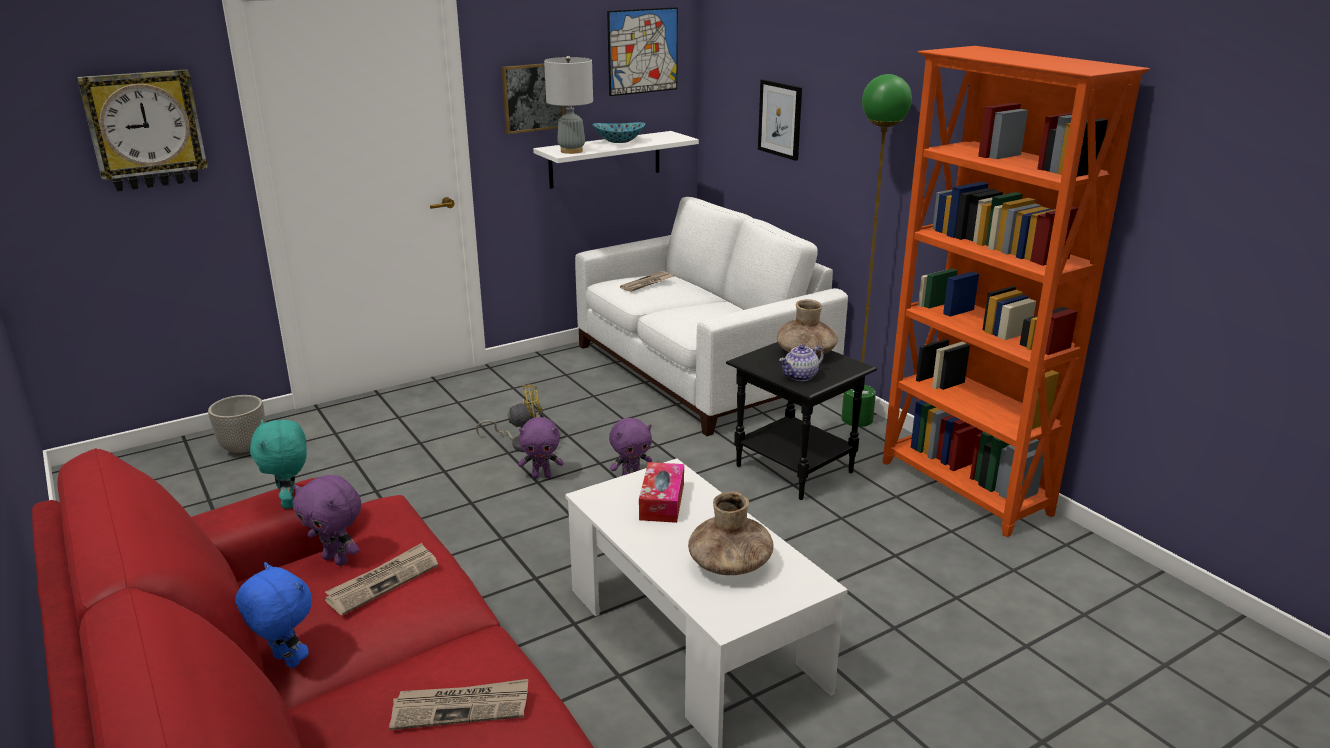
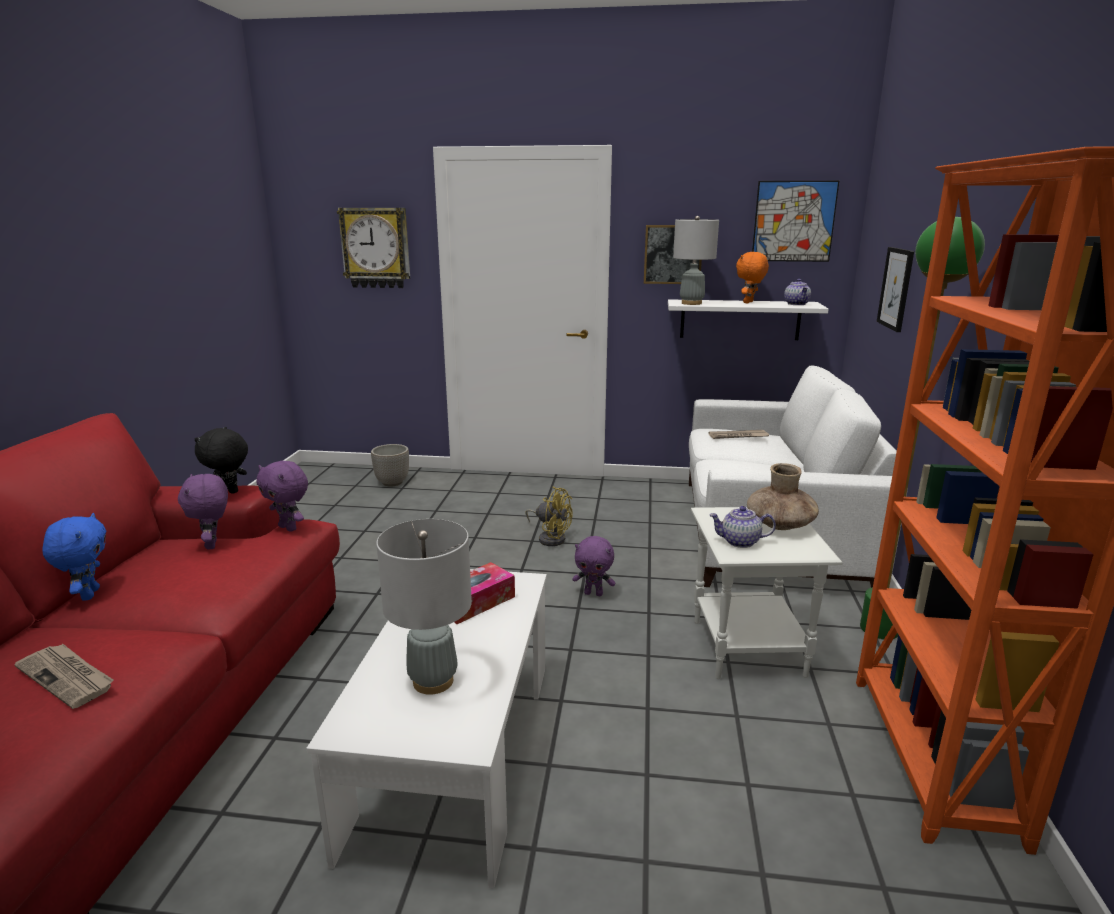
camera: 40 degrees right, 5 degrees down
turquoise plush toy [250,419,307,509] -> black plush toy [195,427,248,494]
newspaper [324,543,438,615] -> none
purple plush toy [518,417,564,479] -> purple plush toy moved to [256,461,308,532]
bowl [593,122,645,143] -> orange plush toy [736,252,769,303]
brown vase [688,492,773,575] -> grey table lamp [376,519,472,695]
black side table [726,342,877,500] -> white side table [691,507,842,679]
none -> teapot [784,279,811,305]

